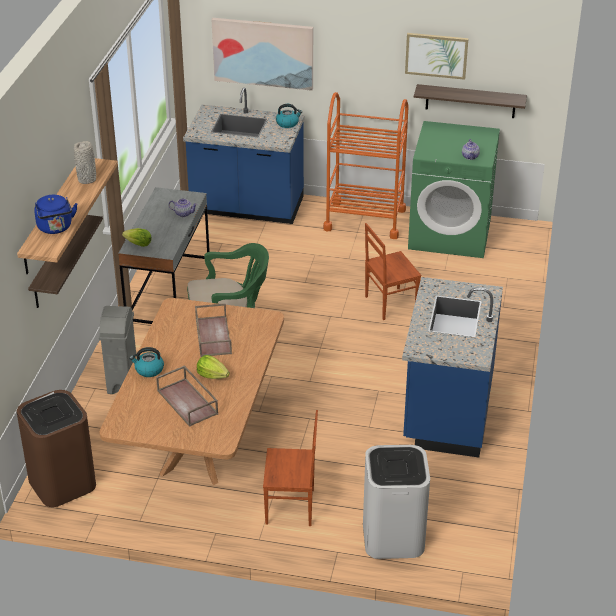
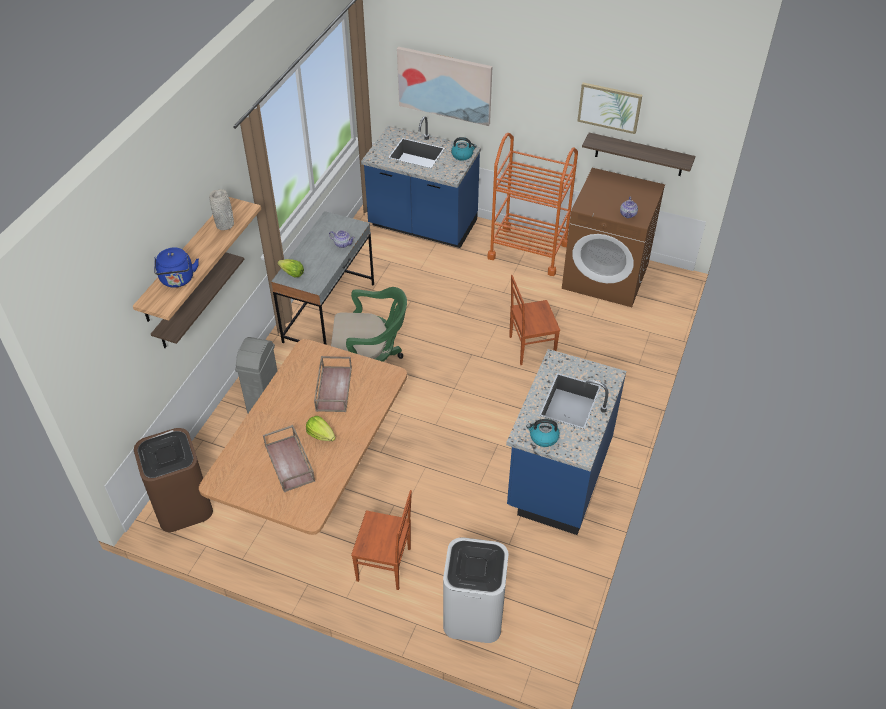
camera: 10 degrees right, 10 degrees up
kettle [129,347,164,377] -> kettle moved to [526,419,560,447]
green washing machine [408,121,500,258] -> brown washing machine [562,168,665,307]

